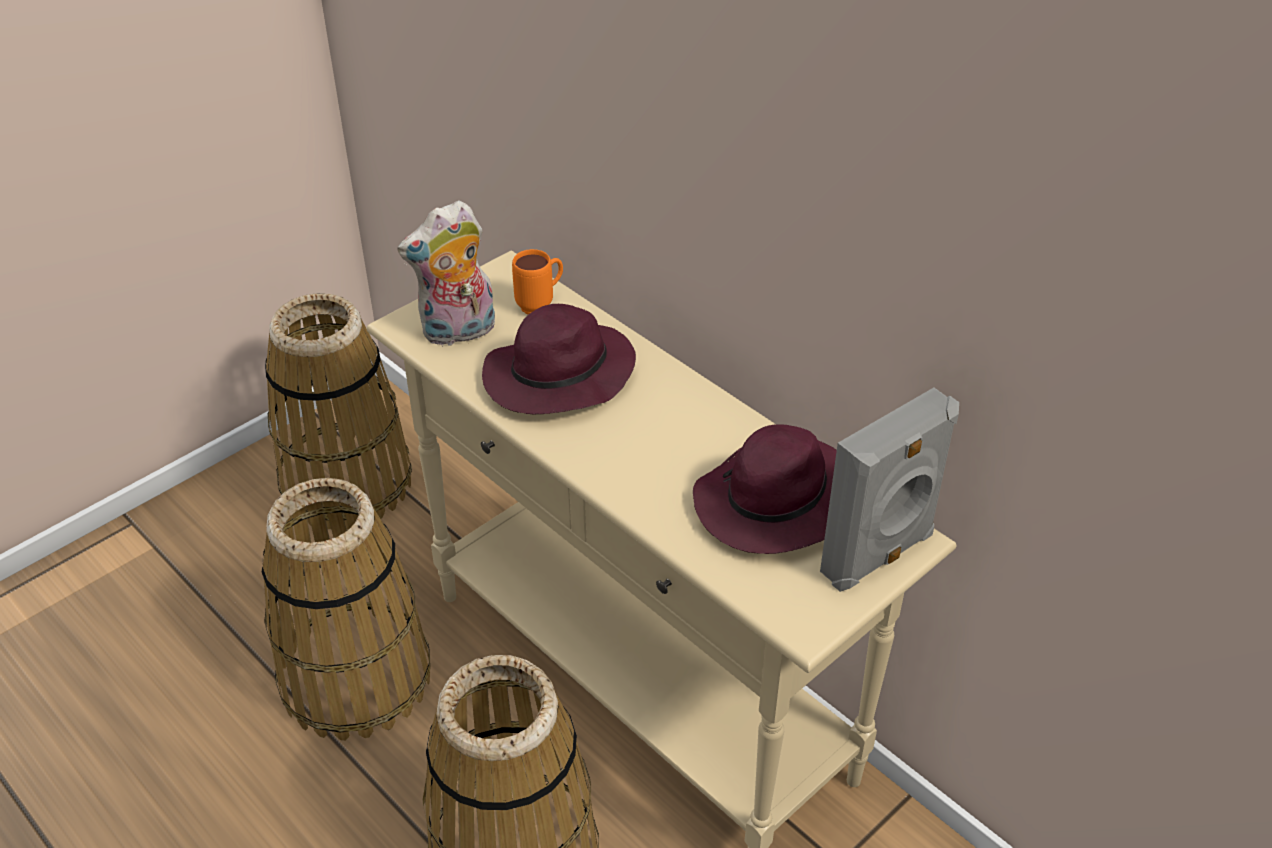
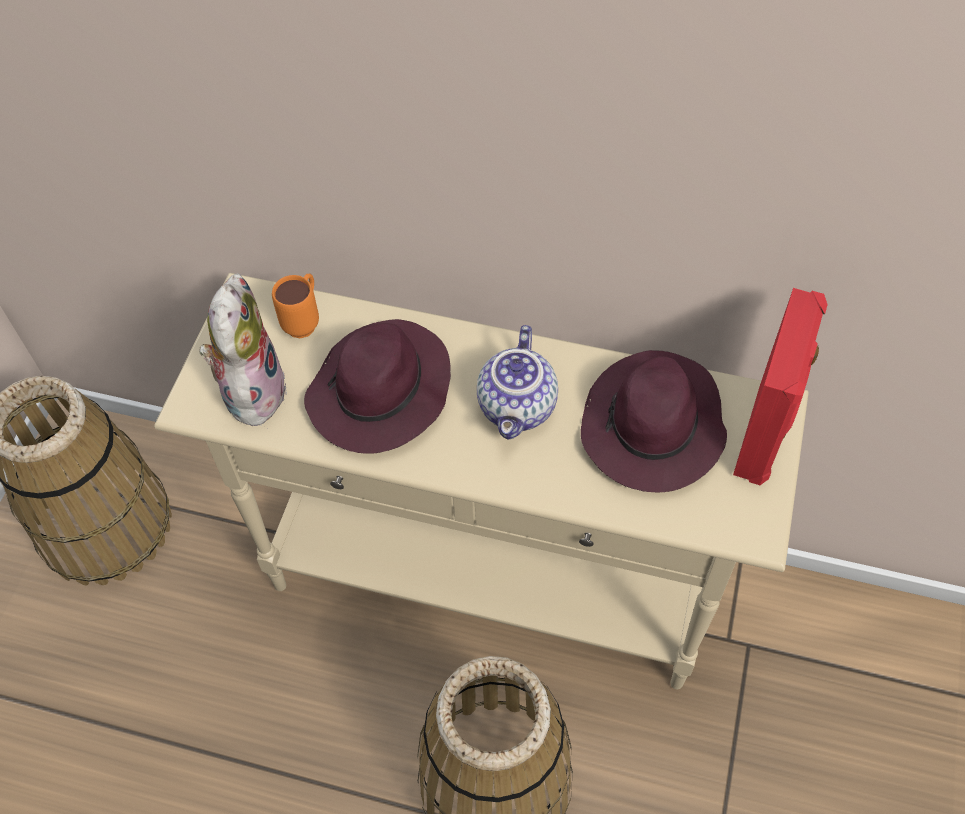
camera: 30 degrees left, 15 degrees up
basket [262,478,431,741] -> none
plush toy [397,200,495,347] -> plush toy turned 150 degrees clockwise [199,273,287,429]
grey speaker [820,388,959,592] -> red speaker [733,288,828,485]
none -> teapot [477,325,558,439]

